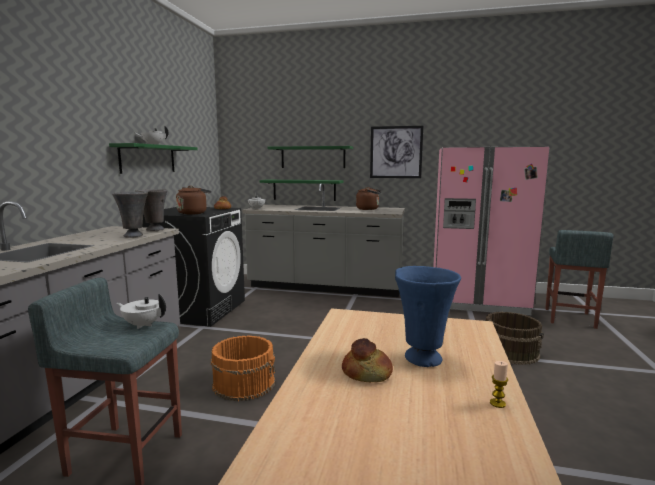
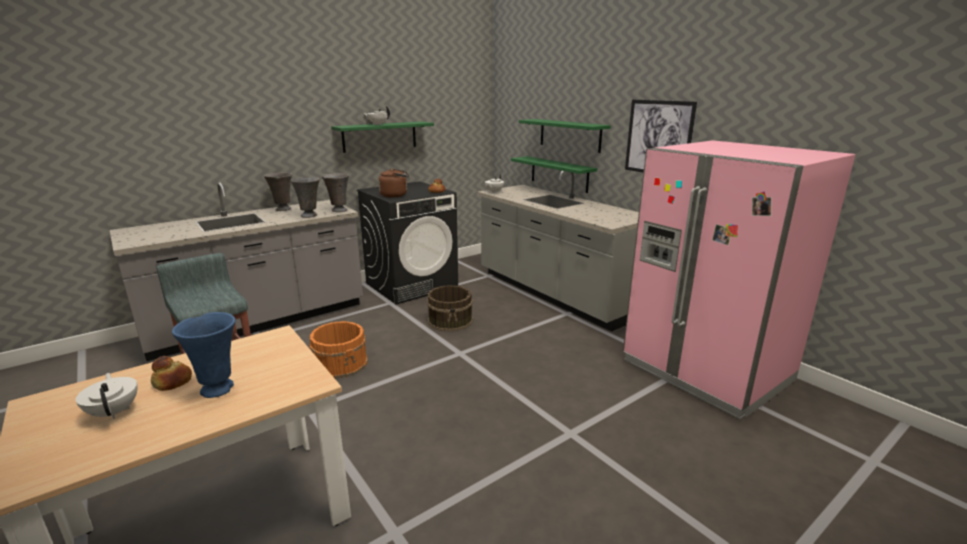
camera: 40 degrees right, 10 degrees up
white teapot [116,294,166,329] -> white teapot moved to [76,373,138,419]
brown kettle [356,187,382,210] -> none
brown bucket [486,312,544,365] -> brown bucket moved to [427,285,473,331]
candle [490,361,508,408] -> none
grey stool [545,230,613,329] -> none
none -> grey vase [264,172,292,211]

